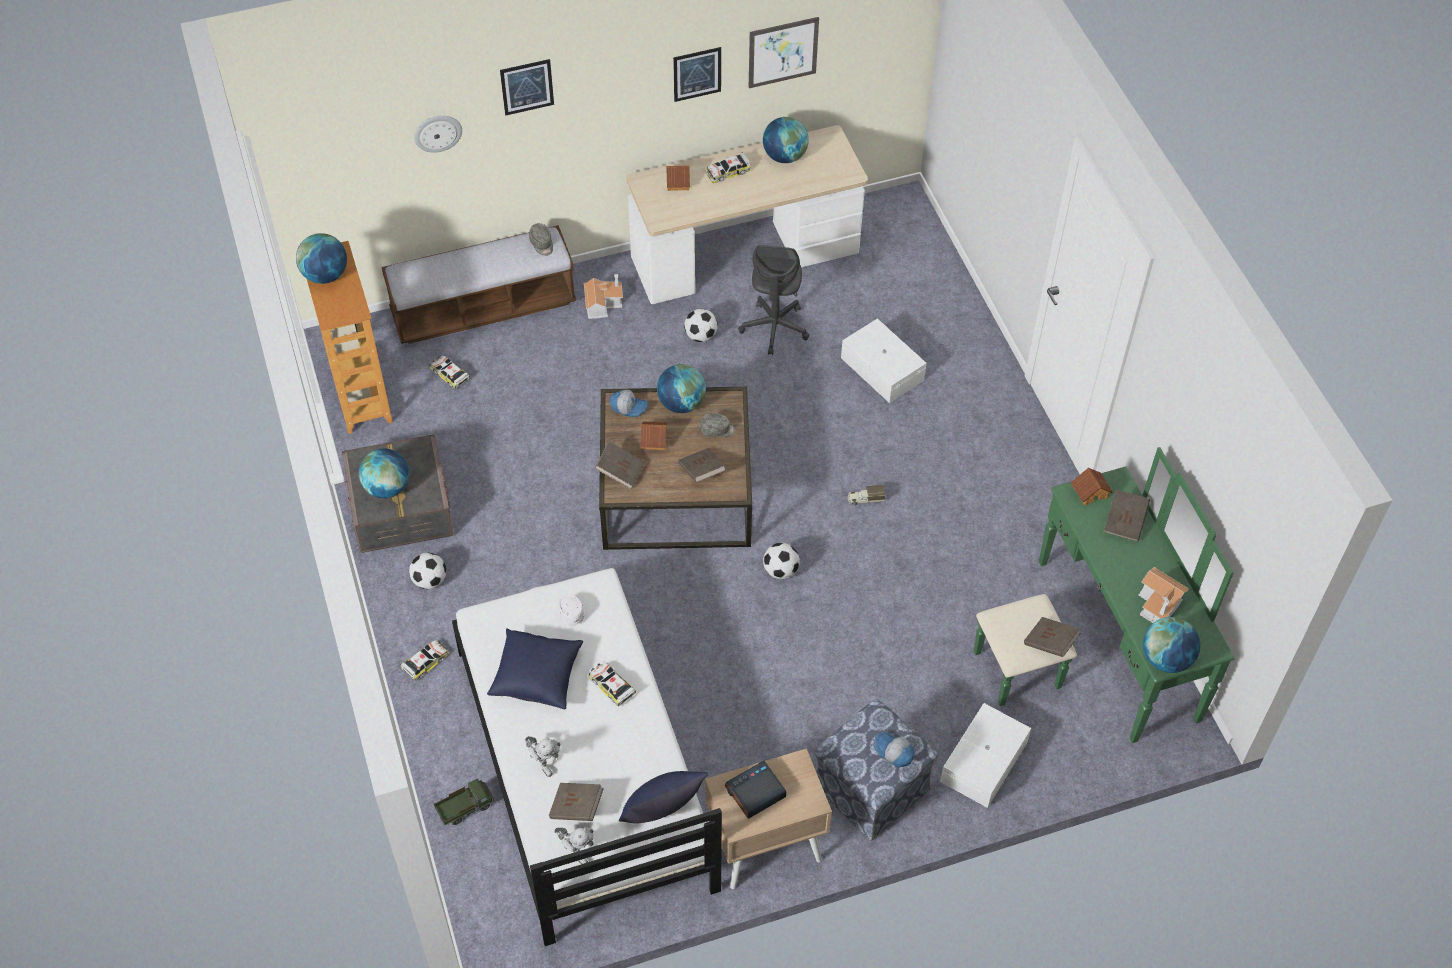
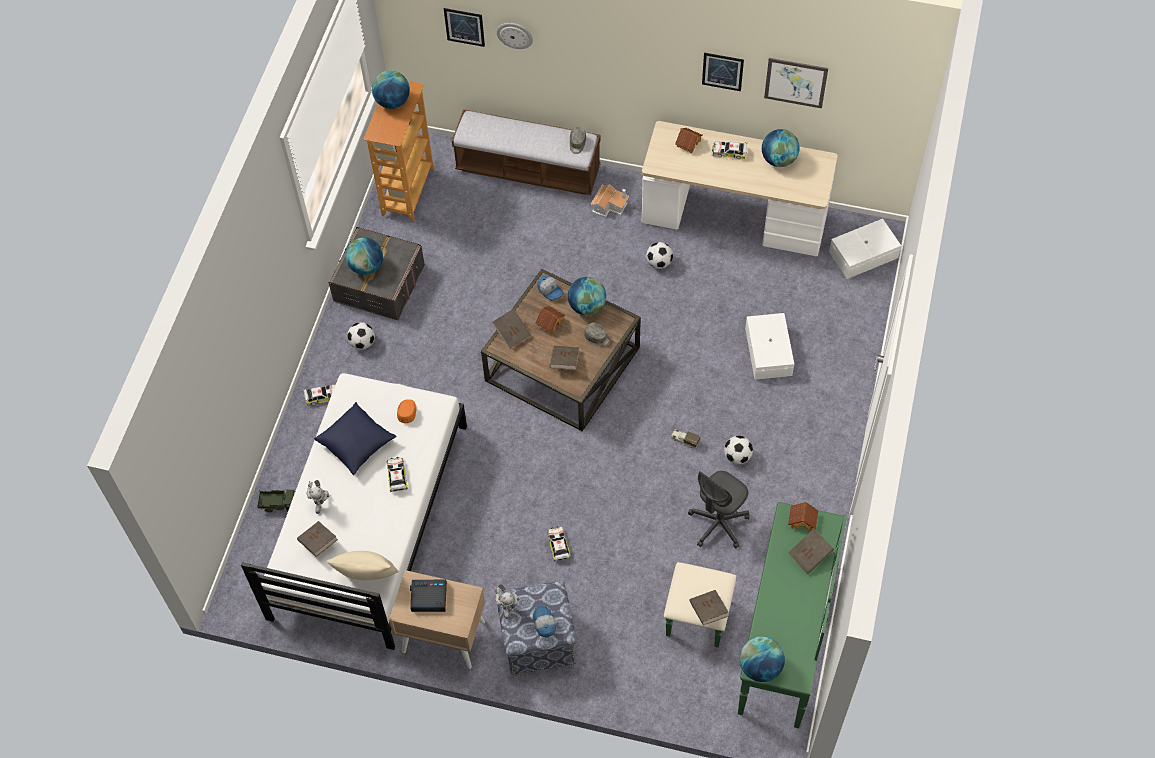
camera: 35 degrees right, 5 degrees up
toy car [430,355,470,389] -> toy car moved to [547,526,571,562]
picture [500,59,554,116] -> picture moved to [444,8,485,47]
toy robot [555,827,593,864] -> toy robot moved to [495,584,520,619]
white cap [558,594,585,626] -> orange cap [397,399,417,424]
blue pillow [619,771,708,823] -> beige pillow [327,551,399,580]
grey office chair [738,245,809,355] -> grey office chair moved to [688,471,749,549]
football [763,543,800,579] -> football moved to [724,436,753,464]
white storage box [940,703,1031,808] -> white storage box moved to [829,219,901,279]
toy house [1138,567,1189,623] -> none

